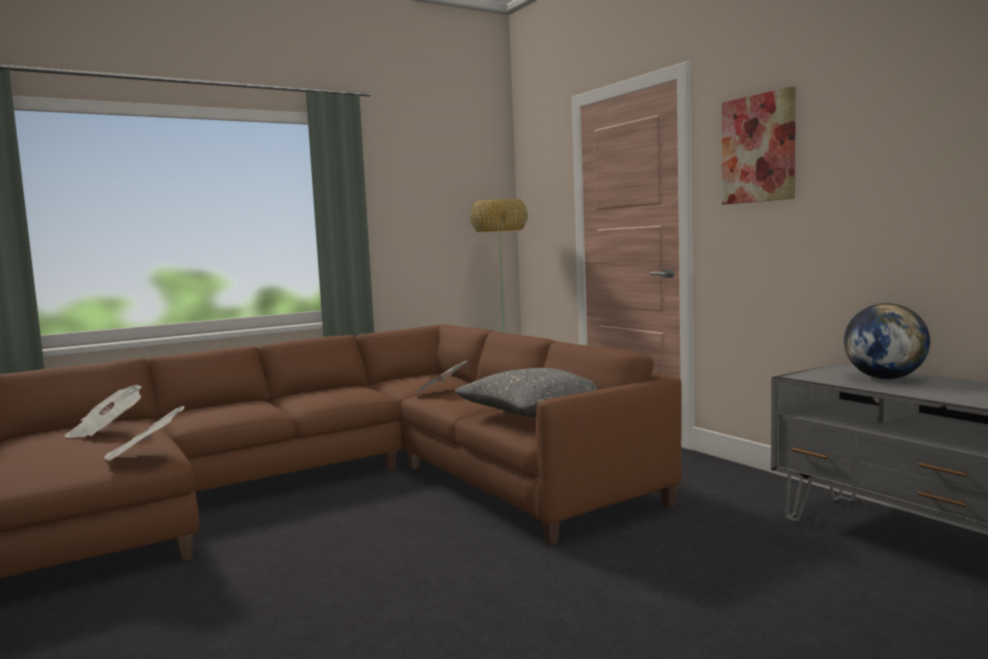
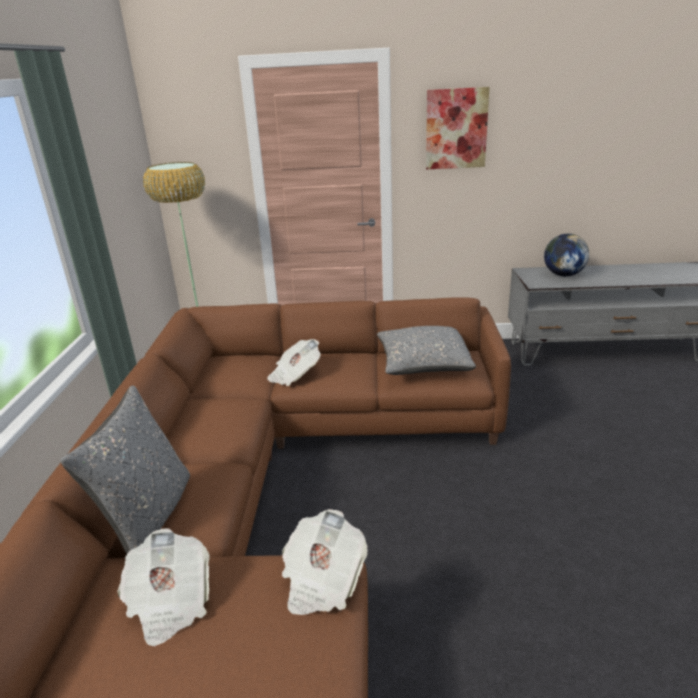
camera: 55 degrees left, 20 degrees up
none -> grey pillow [60,386,190,554]

